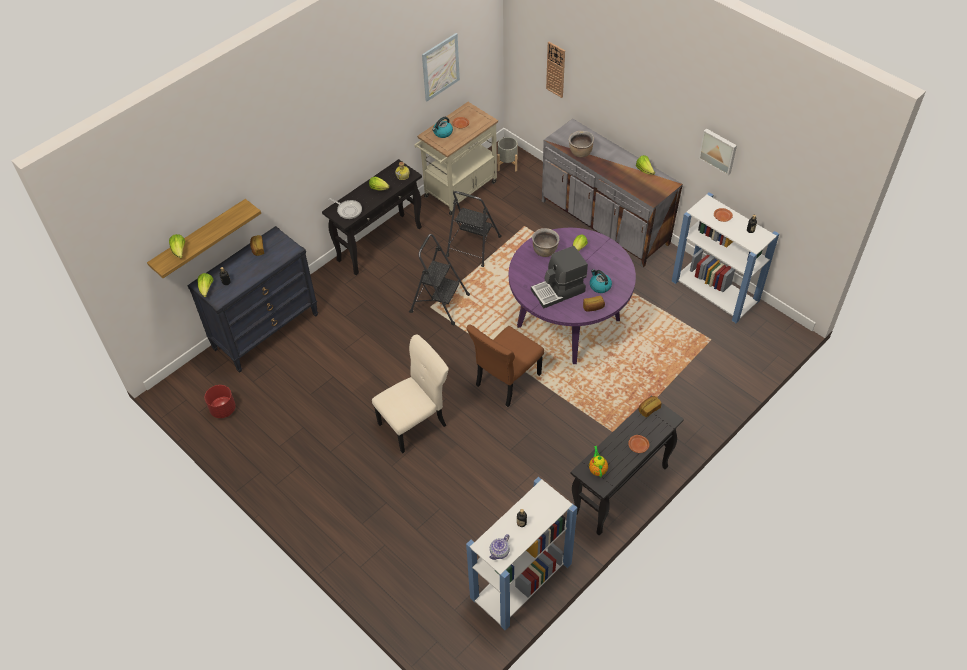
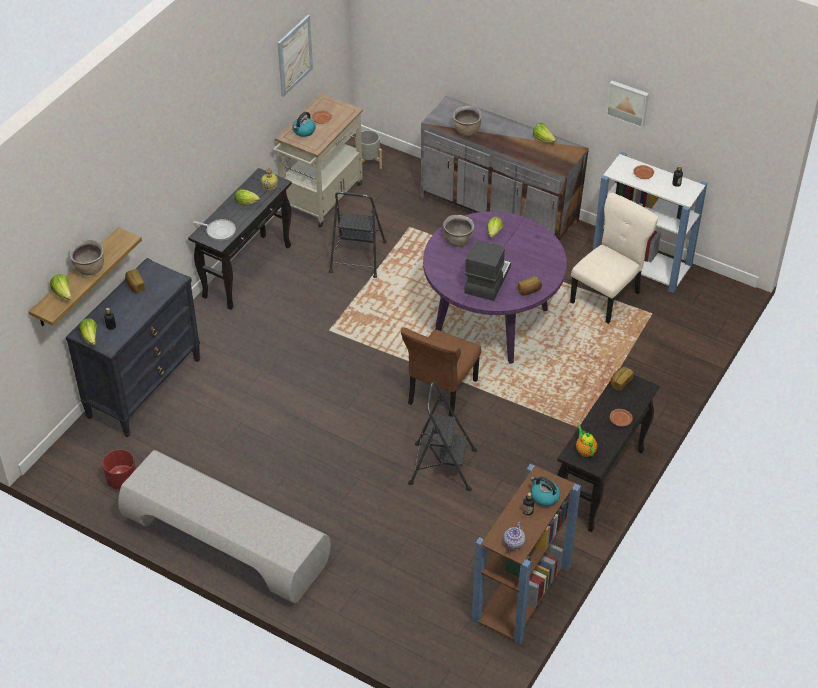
camera: 15 degrees left, 5 degrees down
beige chair [372,334,449,454] -> beige chair moved to [570,193,659,324]
black step ladder [409,234,470,325] -> black step ladder moved to [408,382,477,491]
white bookcase [466,477,577,631] -> brown bookcase [472,464,581,645]
coffee machine [531,246,588,309] -> coffee machine turned 150 degrees clockwise [464,240,511,301]
wall clock [546,42,565,98] -> none
kettle [590,269,612,293] -> kettle moved to [530,476,560,507]
none -> brown cooking pot [69,240,104,275]
none -> grey bench [118,450,331,603]

